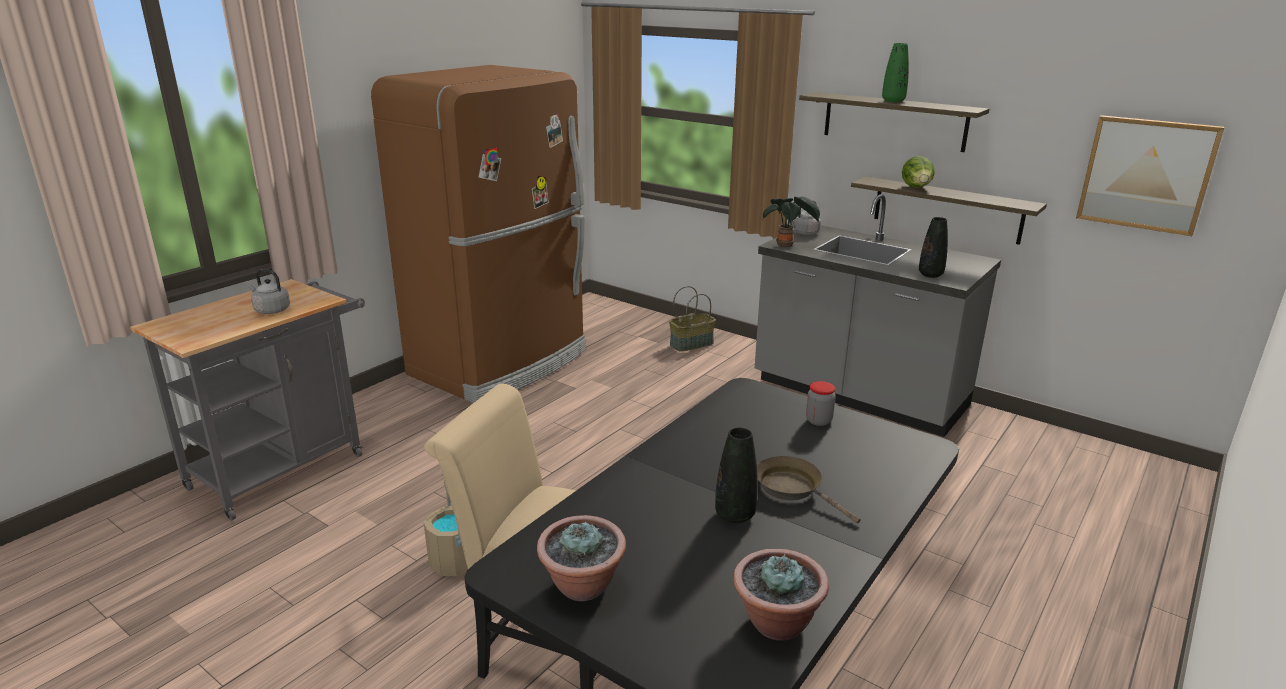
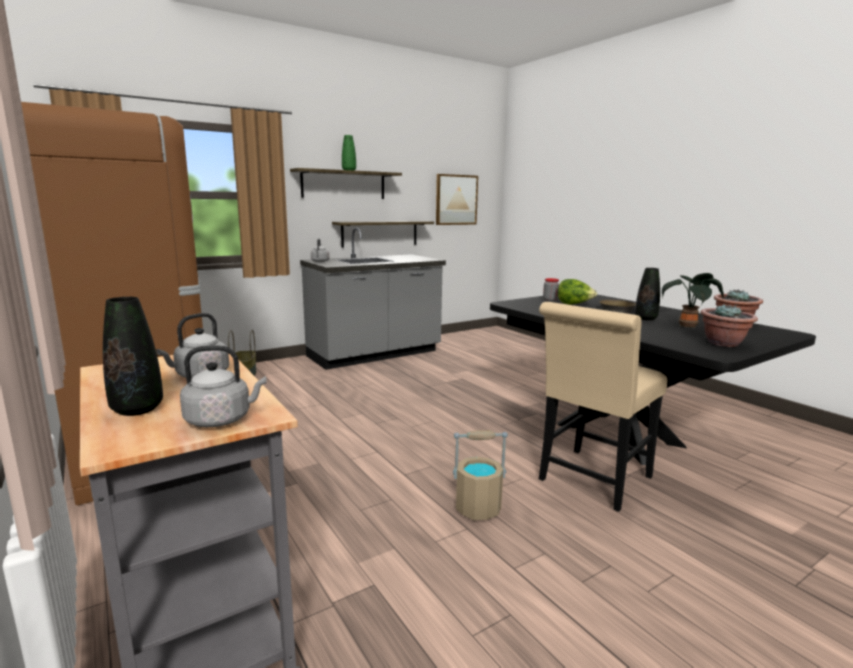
camera: 70 degrees left, 10 degrees down
potted plant [763,197,820,247] -> potted plant moved to [662,273,724,328]
lettuce [902,156,935,188] -> lettuce moved to [558,279,597,305]
black vase [919,217,948,278] -> black vase moved to [103,297,163,416]
none -> grey kettle [180,346,267,427]

